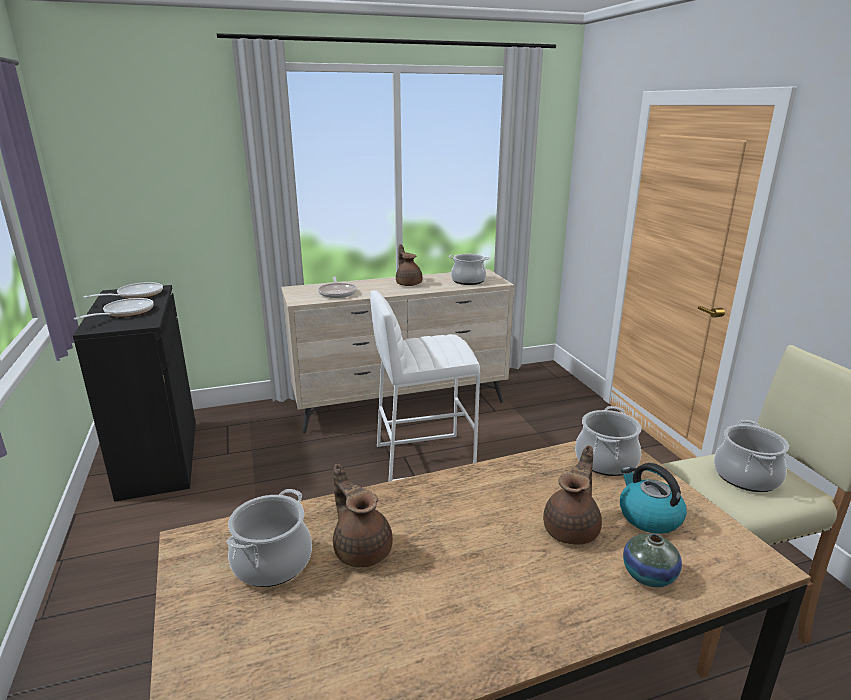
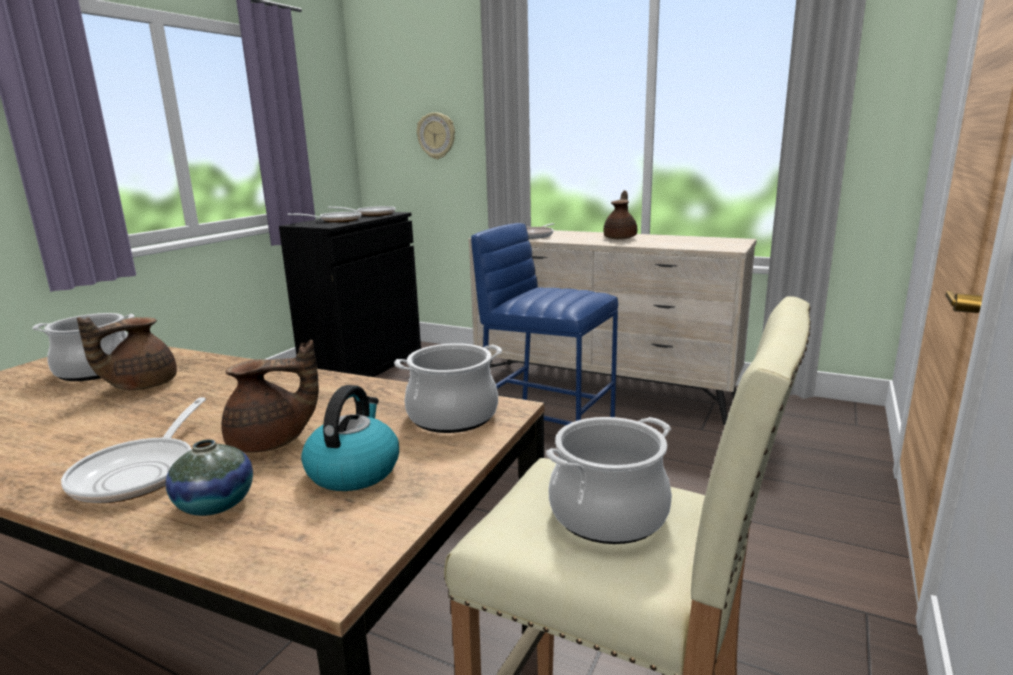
camera: 45 degrees right, 5 degrees down
brown teapot [333,464,393,567] -> brown teapot turned 150 degrees counterclockwise [77,317,177,390]
white stool [370,290,480,482] -> blue stool [471,223,618,425]
cooking pot [449,254,490,285] -> none
none -> frying pan [61,397,206,503]
none -> wall clock [417,112,455,159]

